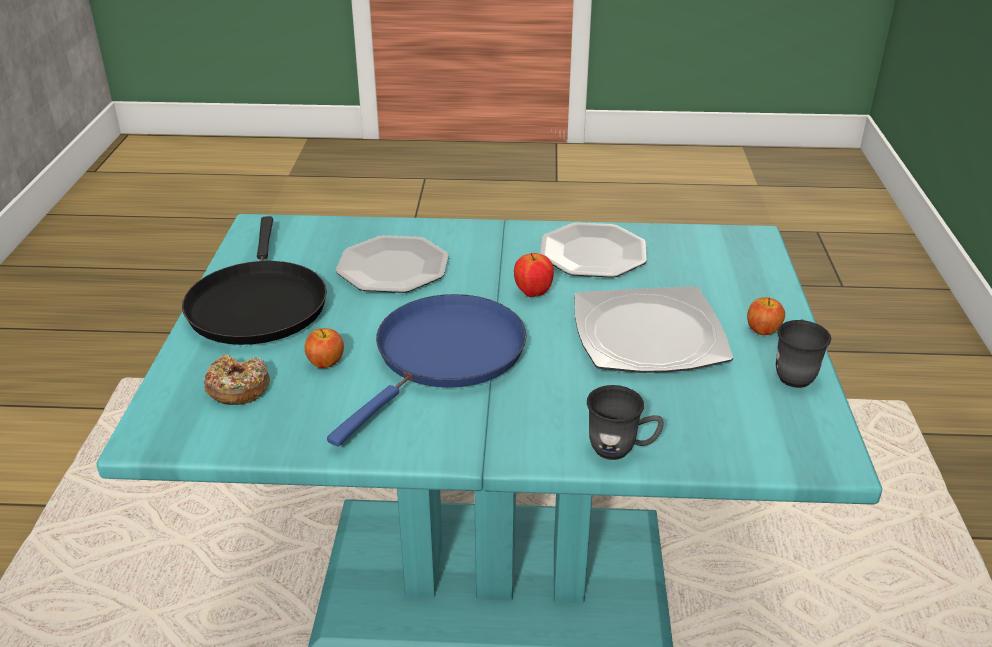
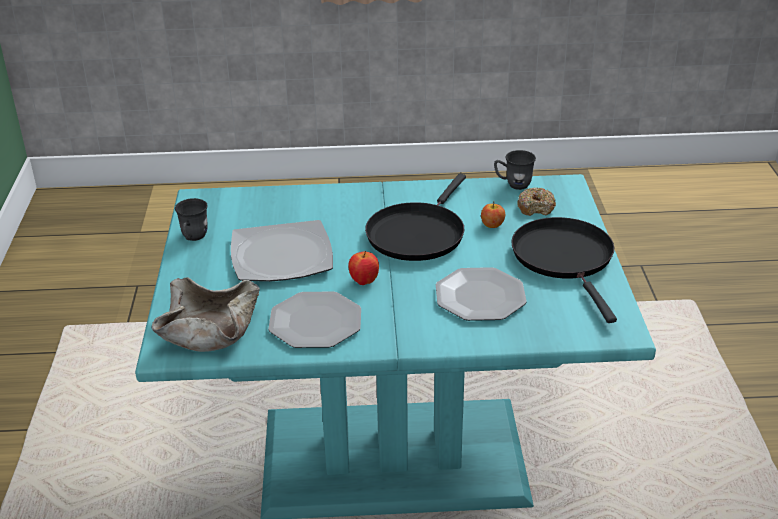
camera: 175 degrees right, 0 degrees up
blue frying pan [327,294,527,446] -> black frying pan [365,174,466,261]
grey mug [587,385,664,460] -> grey mug moved to [494,150,536,190]
apple [747,297,785,335] -> none
none -> beige bowl [151,277,260,352]

